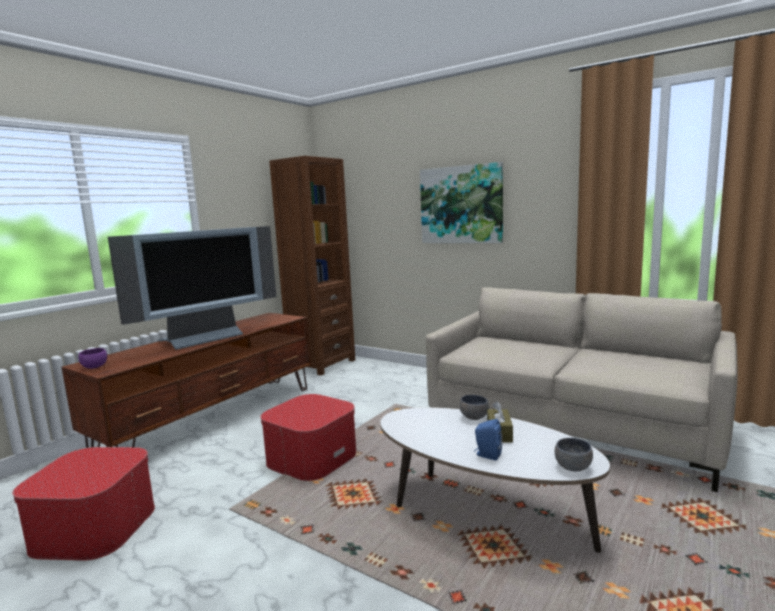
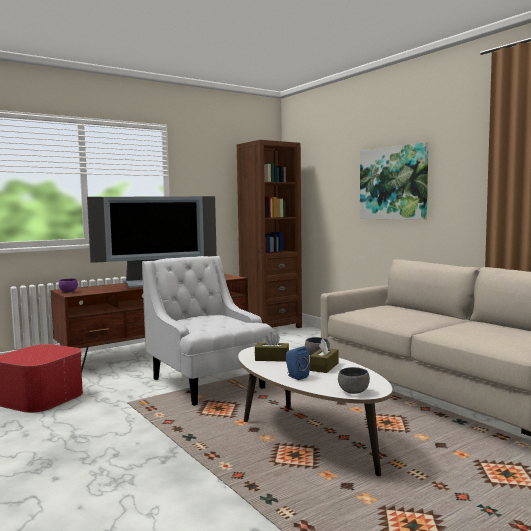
camera: 20 degrees right, 5 degrees down
ottoman [260,394,356,481] -> white armchair [142,256,273,406]
none -> brown tissue box [255,332,289,362]

